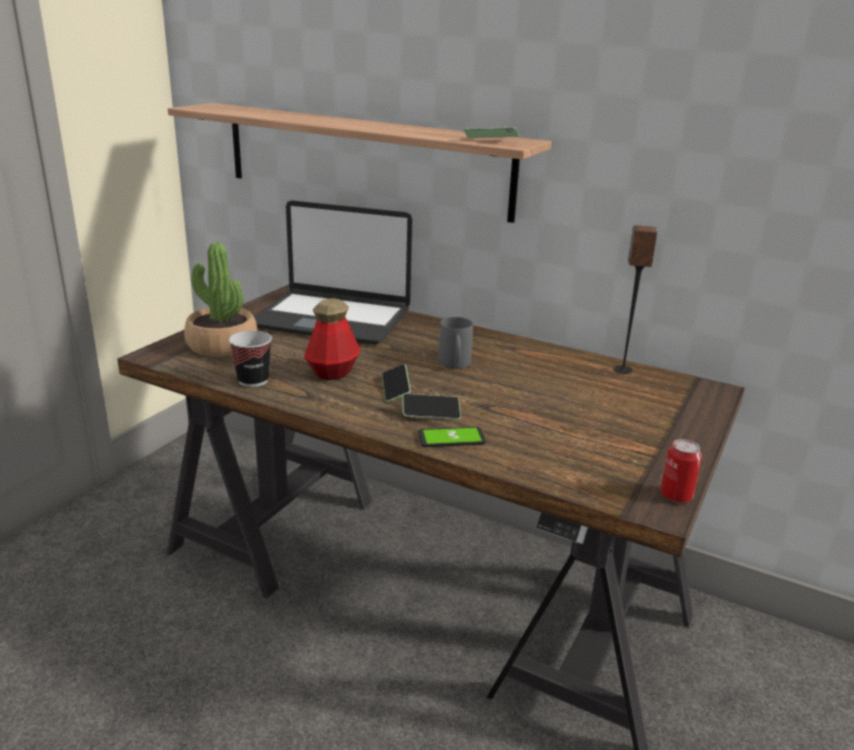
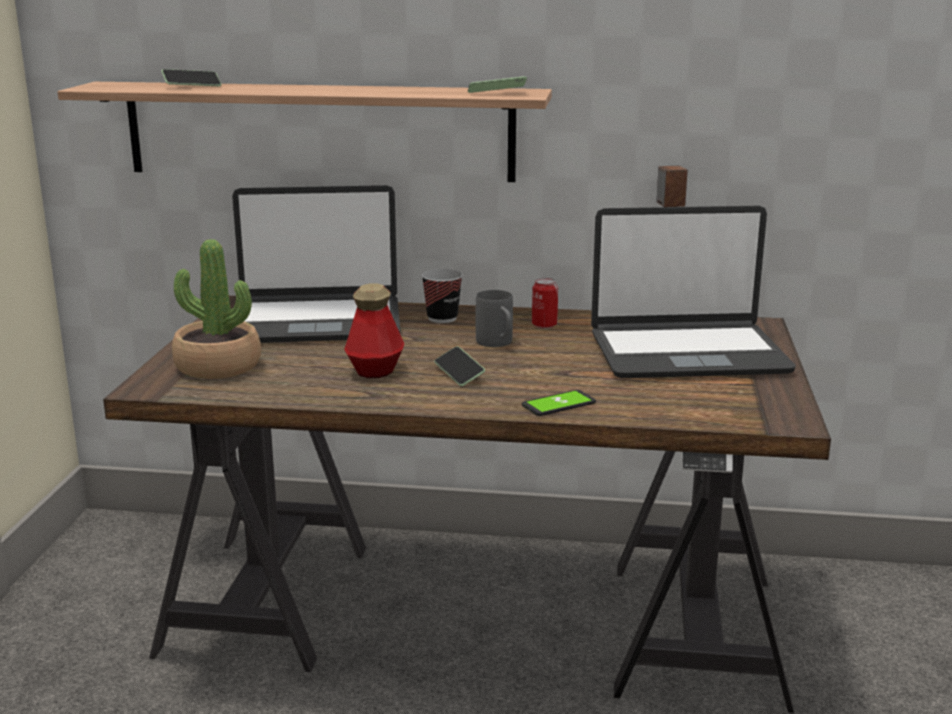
camera: 20 degrees left, 5 degrees down
cup [229,330,272,387] -> cup moved to [421,269,463,323]
phone [402,394,461,420] -> phone moved to [162,69,221,86]
can [660,439,702,503] -> can moved to [532,278,558,329]
none -> laptop [591,206,796,378]

